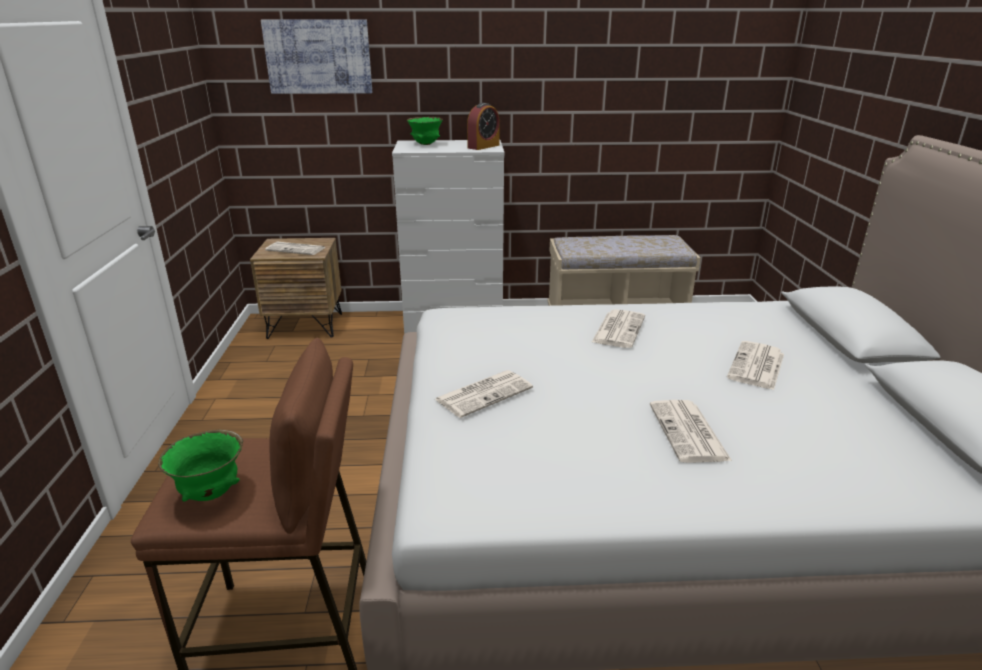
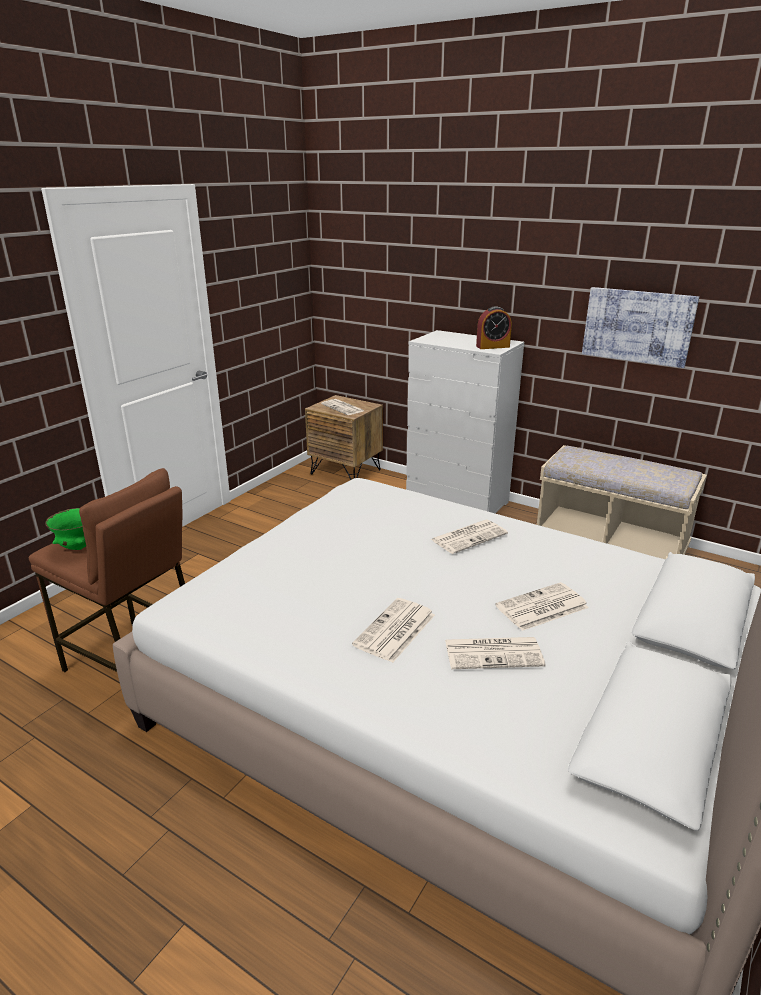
camera: 35 degrees right, 0 degrees up
picture [261,19,372,94] -> picture moved to [582,287,699,368]
green bowl [407,117,443,145] -> none
newspaper [435,370,533,418] -> newspaper moved to [445,637,546,669]

